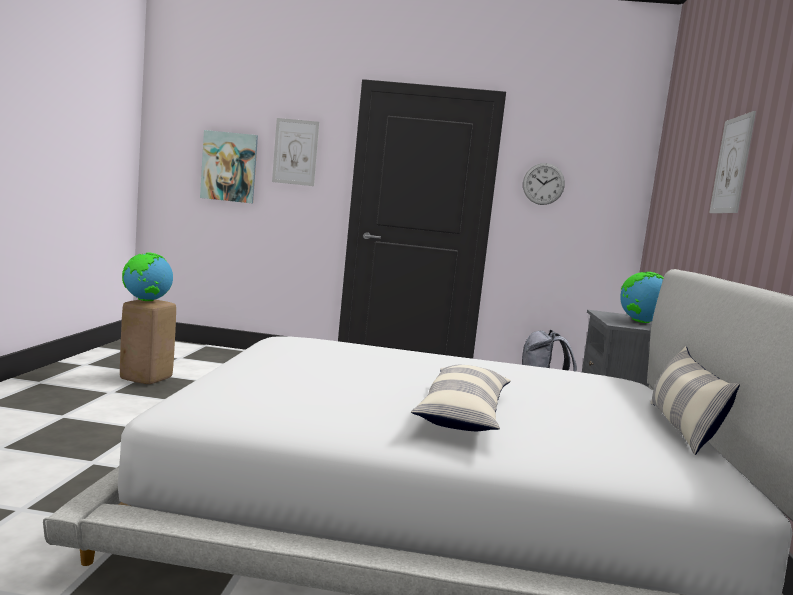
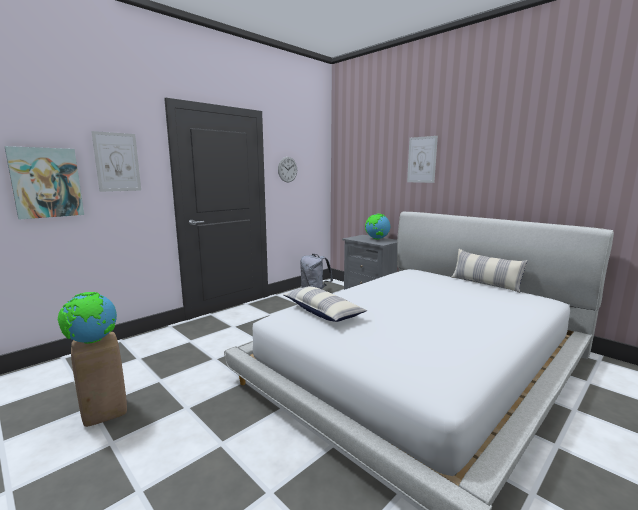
camera: 50 degrees left, 5 degrees up
pillow [411,365,511,431] -> pillow moved to [283,286,367,322]

